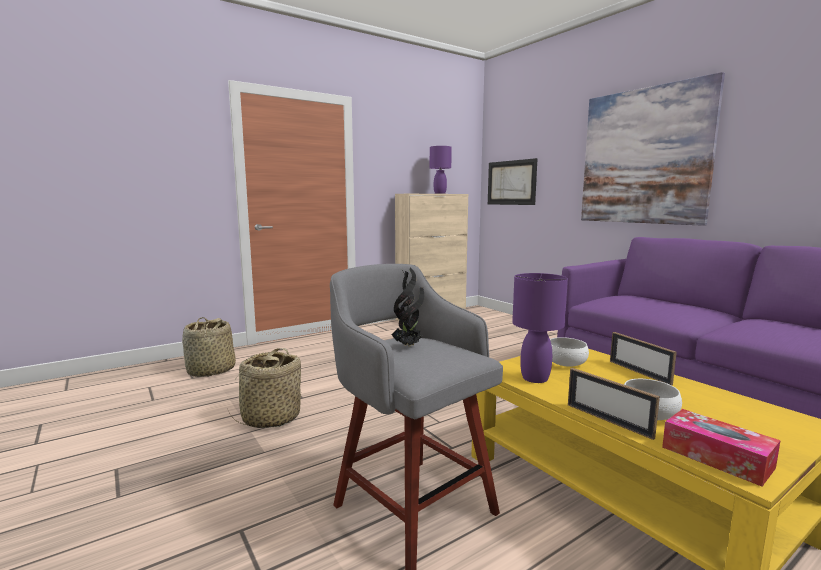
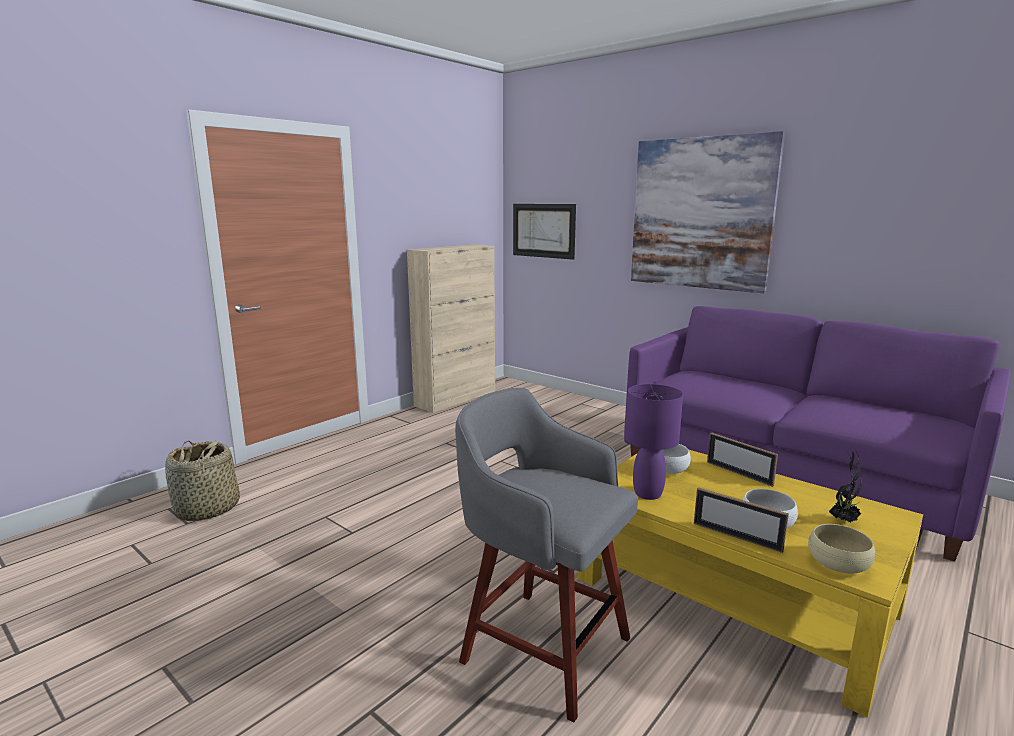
camera: 15 degrees left, 5 degrees up
basket [229,348,301,428] -> none
potted plant [391,268,424,347] -> potted plant moved to [829,449,862,523]
purple table lamp [430,146,452,194] -> none
tissue box [662,409,781,486] -> beige bowl [808,524,875,574]

